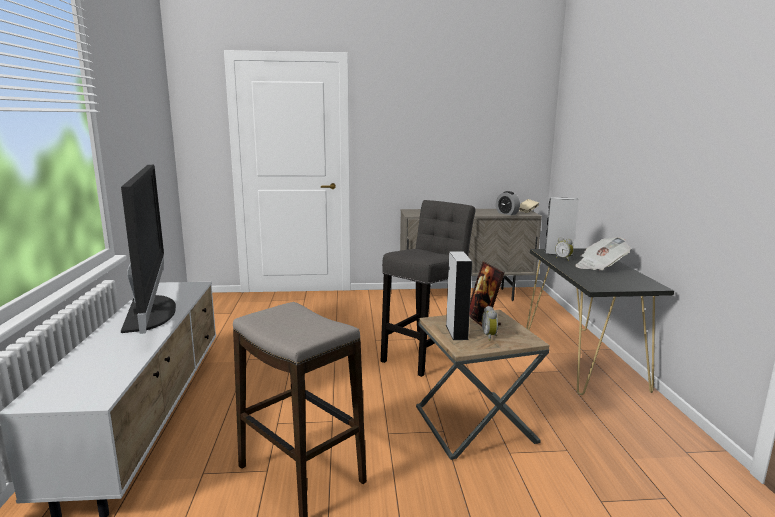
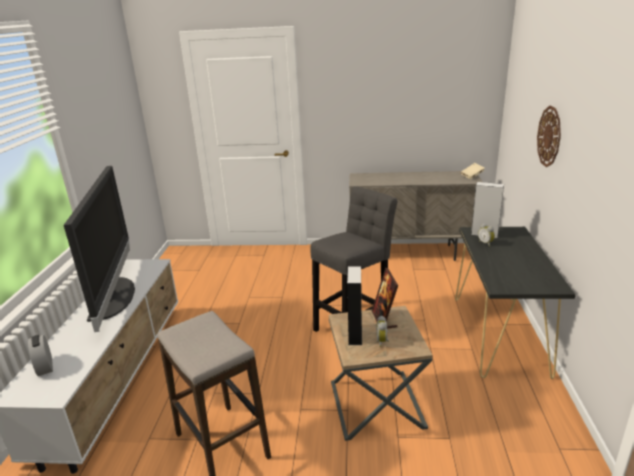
camera: 10 degrees right, 10 degrees up
alarm clock [496,191,520,215] -> alarm clock moved to [28,335,53,376]
newspaper [575,237,631,270] -> none
none -> wall clock [537,105,561,167]

